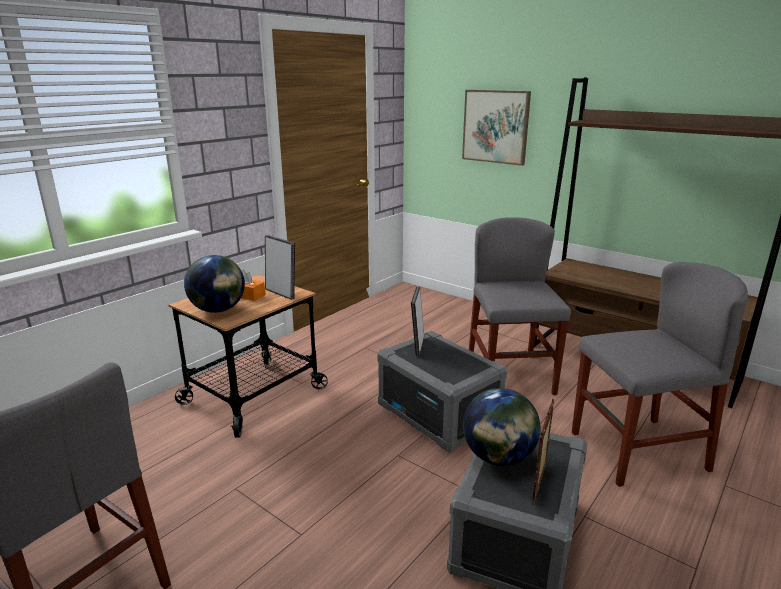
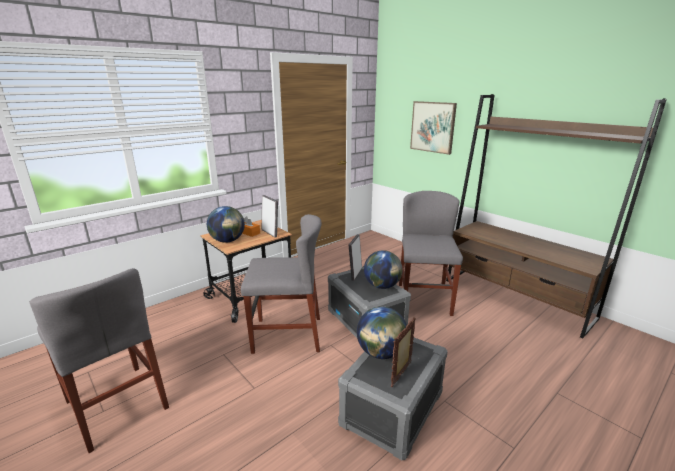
camera: 10 degrees right, 0 degrees up
grey chair [572,262,748,487] -> grey chair moved to [241,214,322,354]
none -> globe [364,250,403,289]

